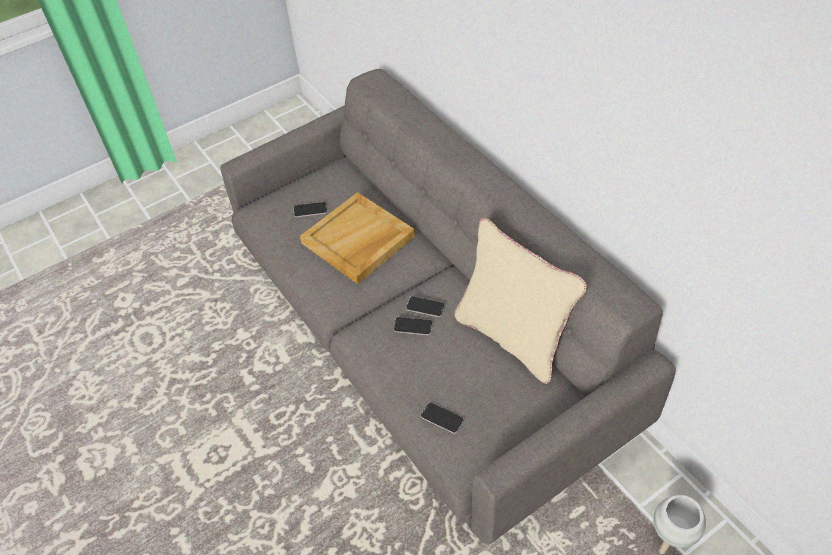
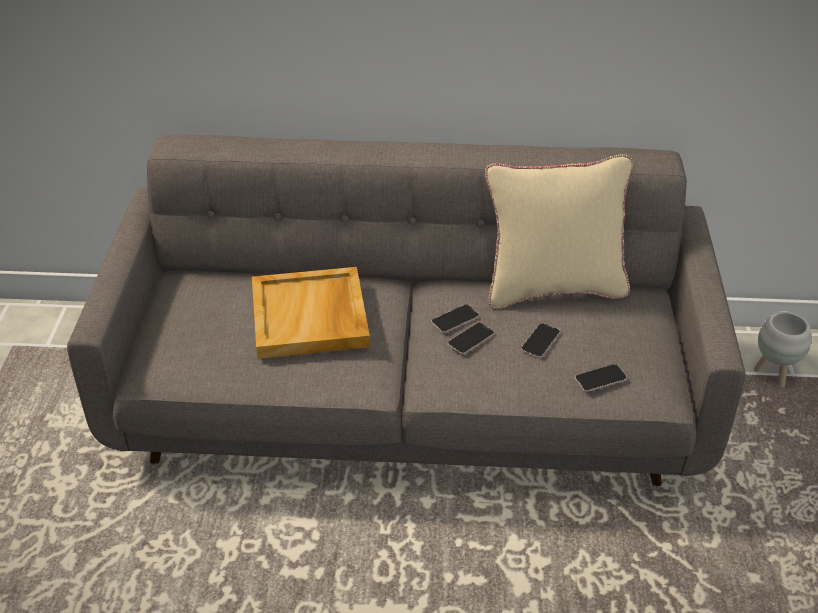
camera: 55 degrees left, 10 degrees down
phone [294,202,327,217] -> phone moved to [521,323,560,358]

